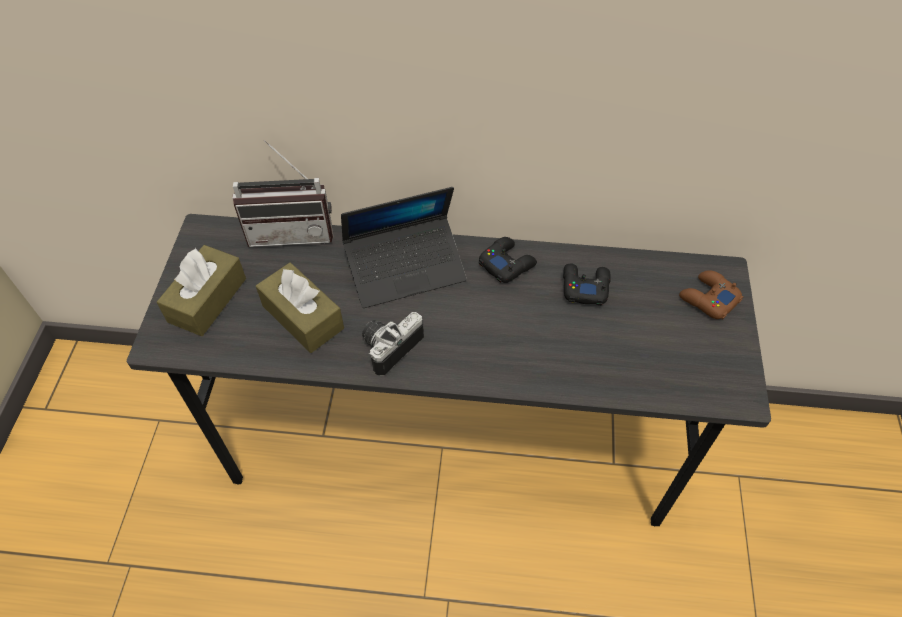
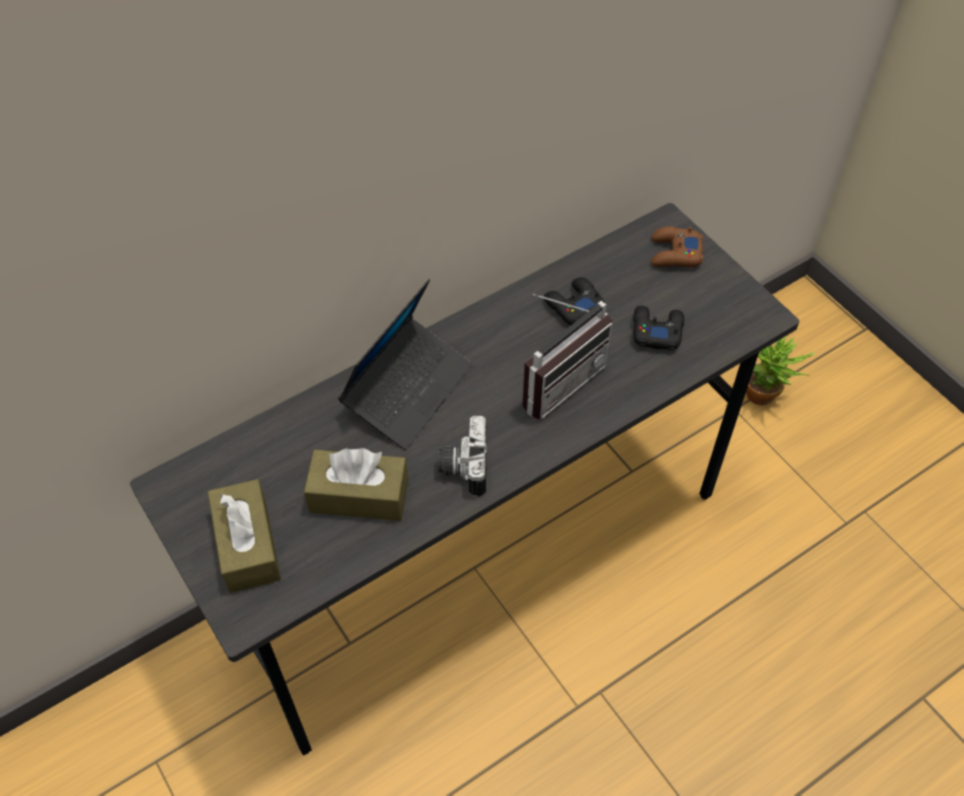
camera: 40 degrees left, 0 degrees up
radio [232,140,334,247] -> radio moved to [522,294,612,420]
black game controller [479,237,537,283] -> black game controller moved to [633,306,684,350]
none -> potted plant [746,336,816,405]

